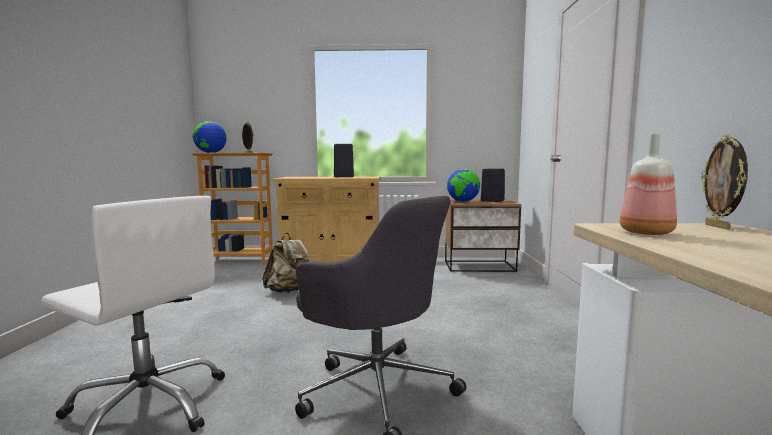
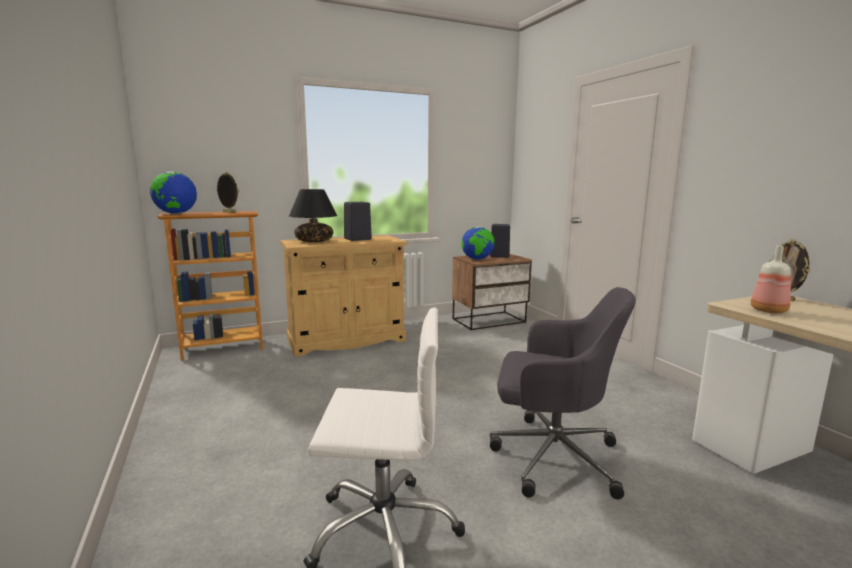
camera: 25 degrees left, 5 degrees up
beige backpack [262,233,310,293] -> none
none -> black table lamp [289,189,337,242]

